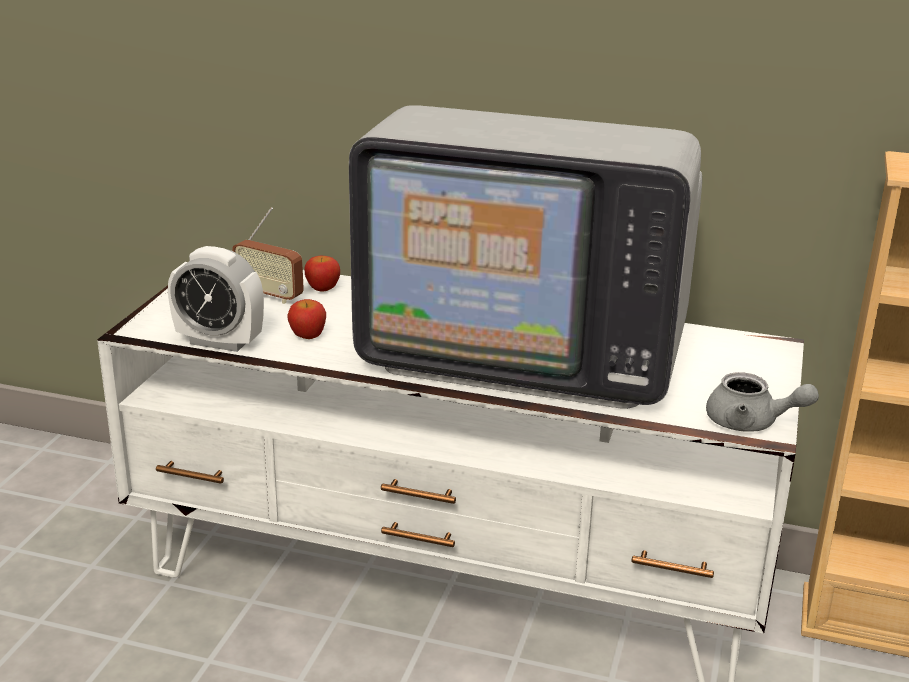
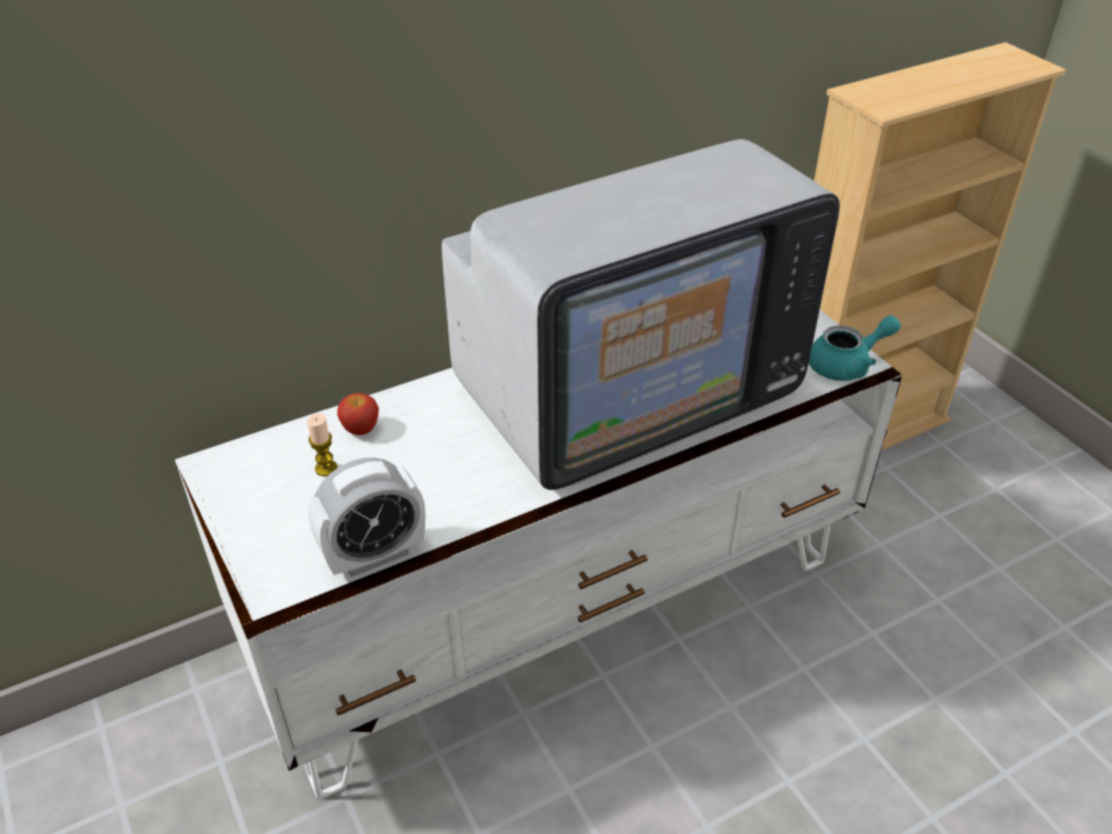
camera: 45 degrees left, 15 degrees up
radio [232,207,304,304] -> candle [307,414,338,476]
apple [287,299,326,339] -> none
grey teapot [706,372,819,432] -> turquoise teapot [809,315,901,381]

